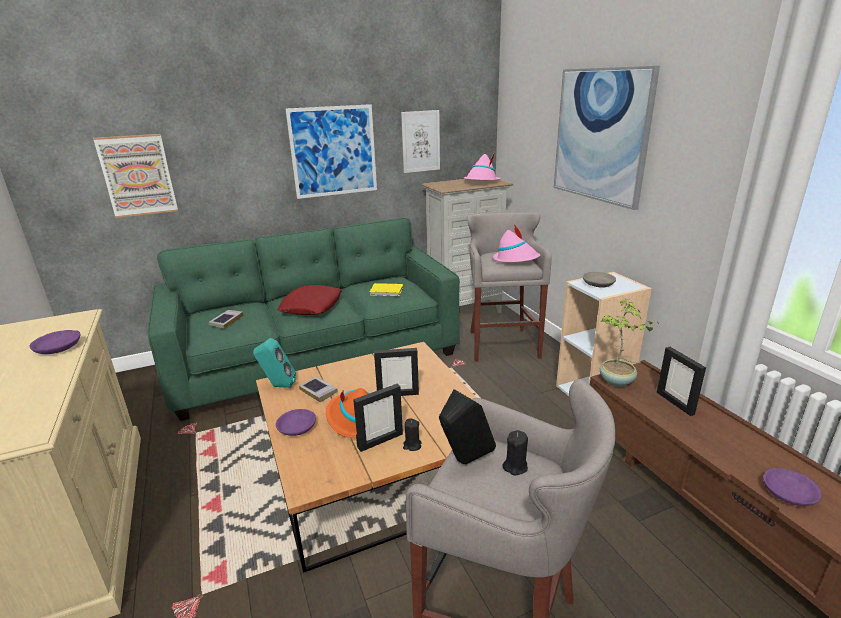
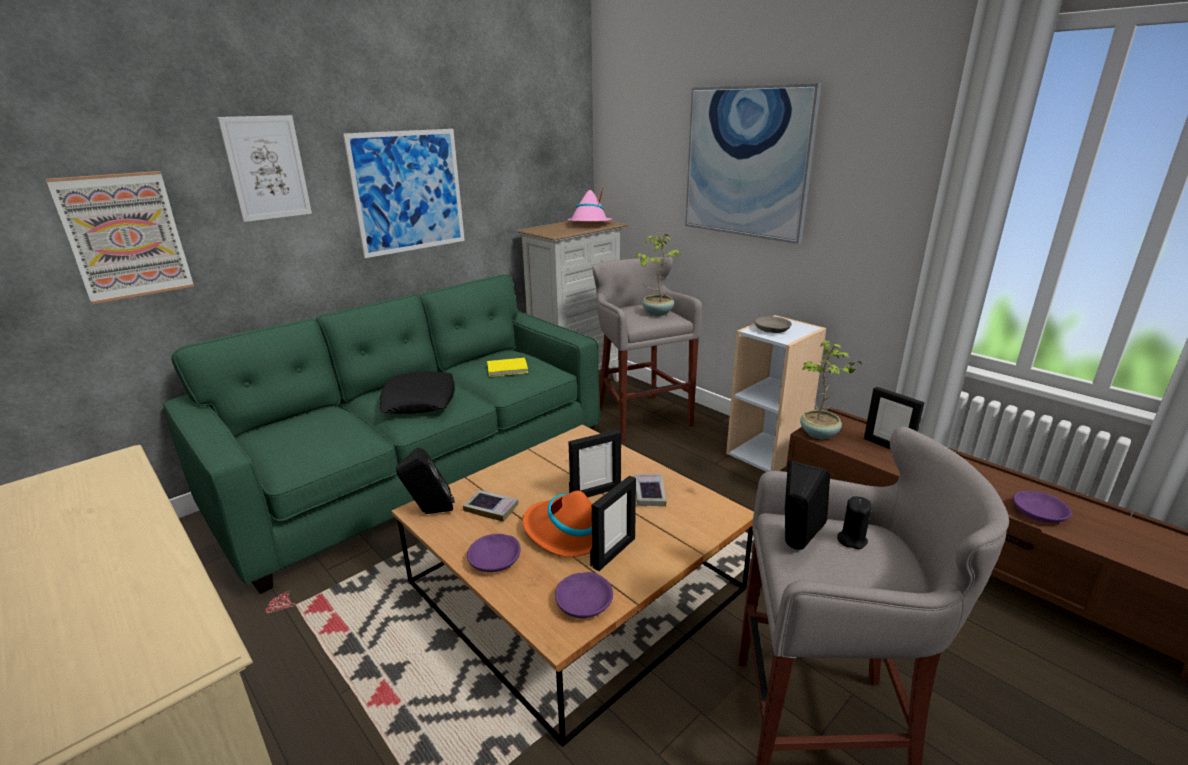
camera: 20 degrees left, 0 degrees up
purple bowl [29,330,80,354] -> purple bowl moved to [555,572,613,618]
book [209,310,243,329] -> book moved to [634,474,667,507]
turquoise speaker [253,338,296,388] -> black speaker [396,448,455,514]
red pillow [278,285,341,315] -> black pillow [380,371,455,414]
picture [401,110,440,173] -> picture moved to [217,115,312,222]
black candle [403,419,422,451] -> none
pink hat [493,224,541,262] -> potted plant [637,233,680,316]

